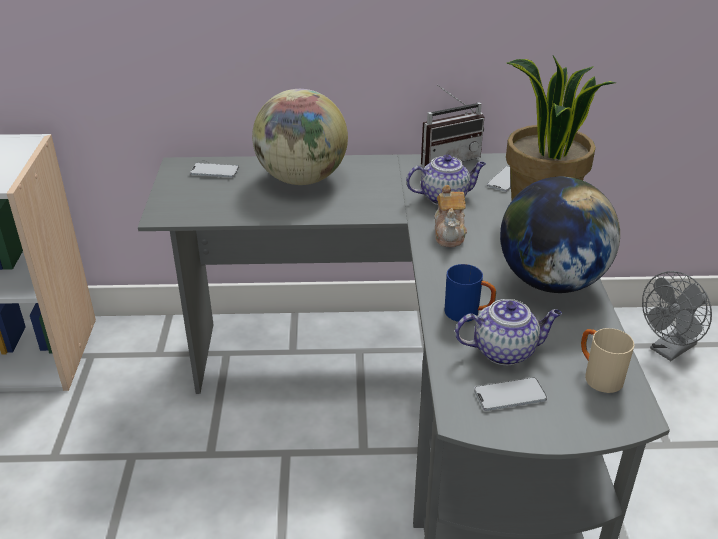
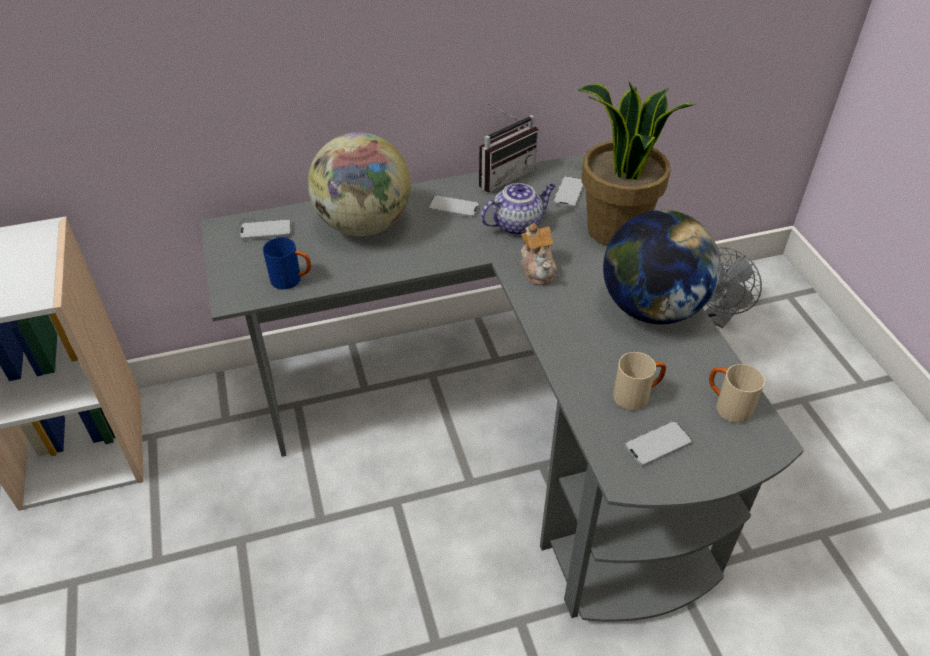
camera: 15 degrees left, 10 degrees up
blue mug [444,264,496,322] -> blue mug moved to [263,237,311,289]
teapot [455,299,562,365] -> beige mug [613,352,666,410]
none -> phone [428,195,479,218]

